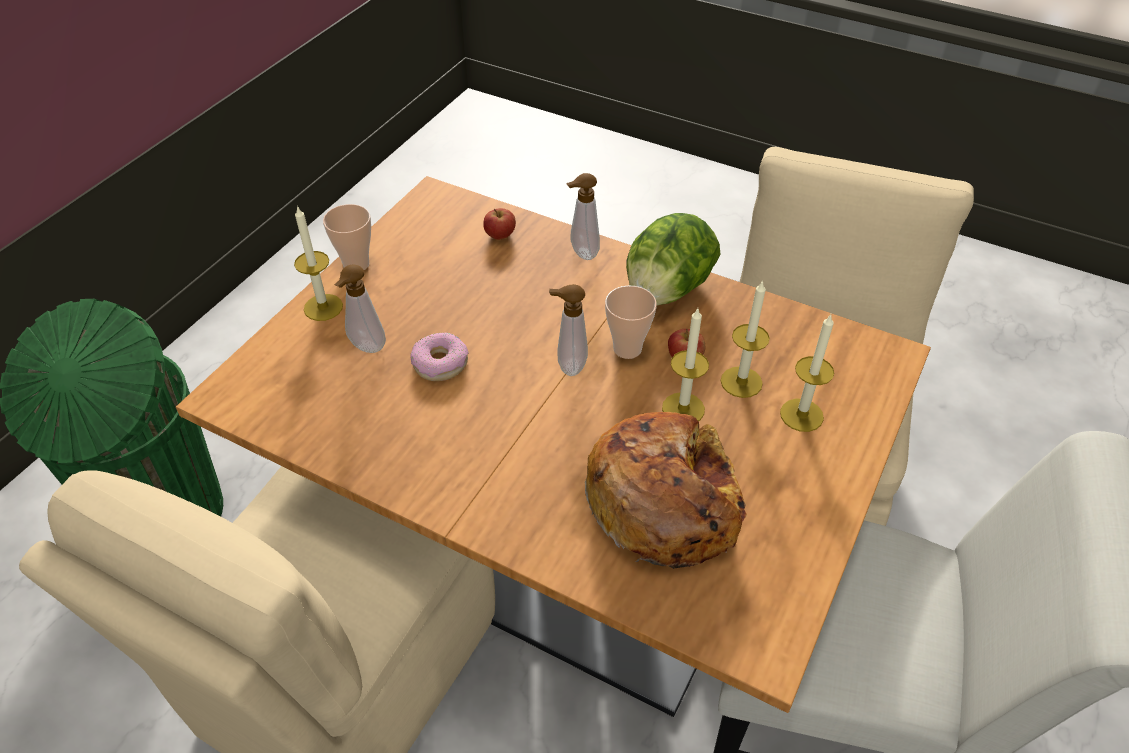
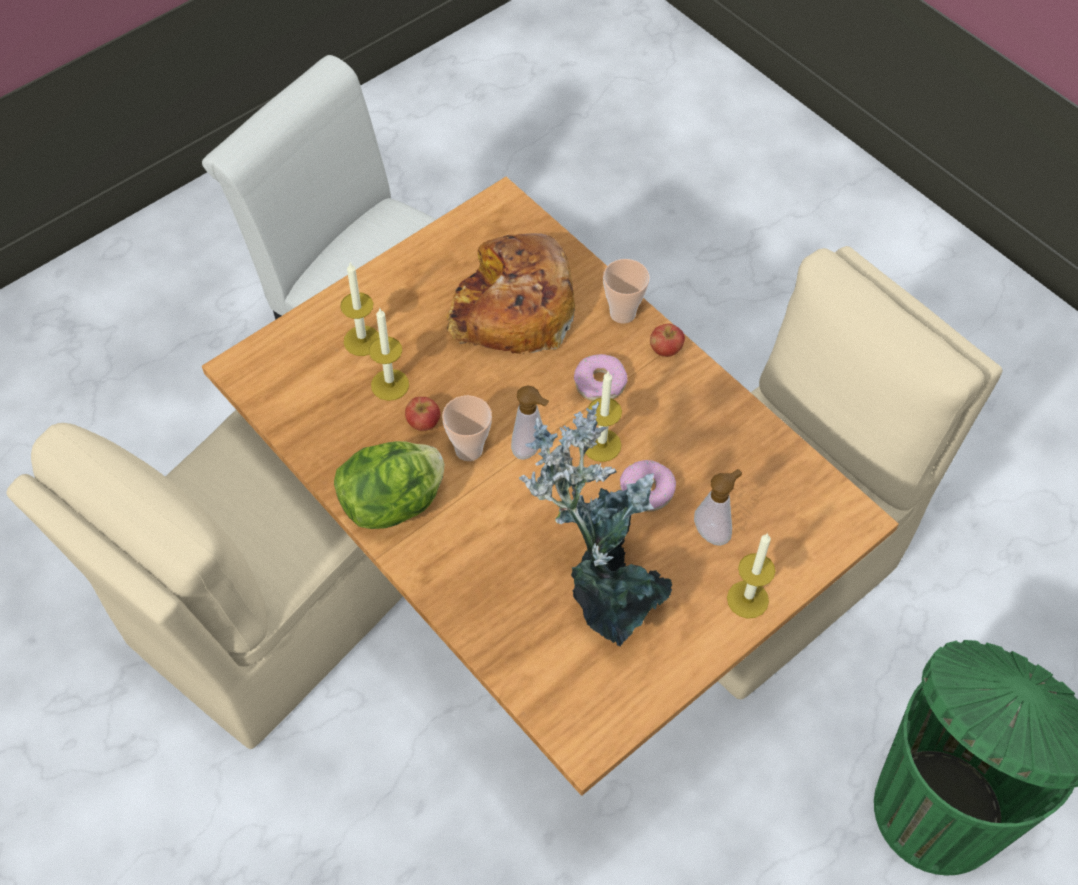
camera: 160 degrees left, 10 degrees up
cup [323,204,371,270] -> cup moved to [603,259,650,324]
apple [483,208,516,240] -> apple moved to [650,324,685,357]
soap dispenser [566,173,600,260] -> none
candle [662,309,709,421] -> candle moved to [585,371,622,462]
none -> potted plant [519,402,672,647]
none -> donut [574,354,628,401]

